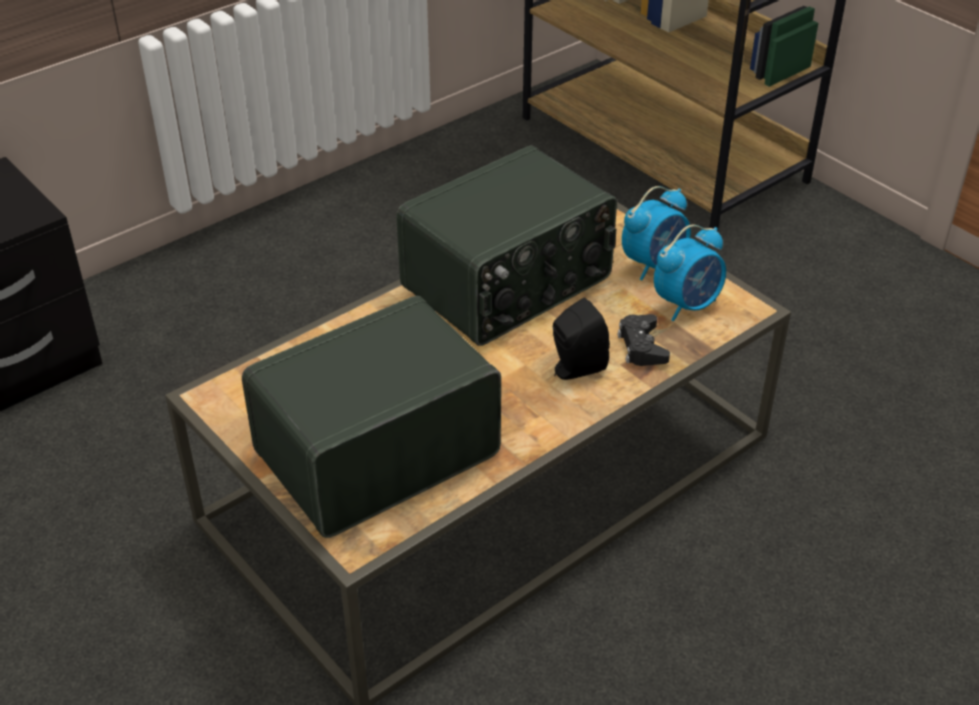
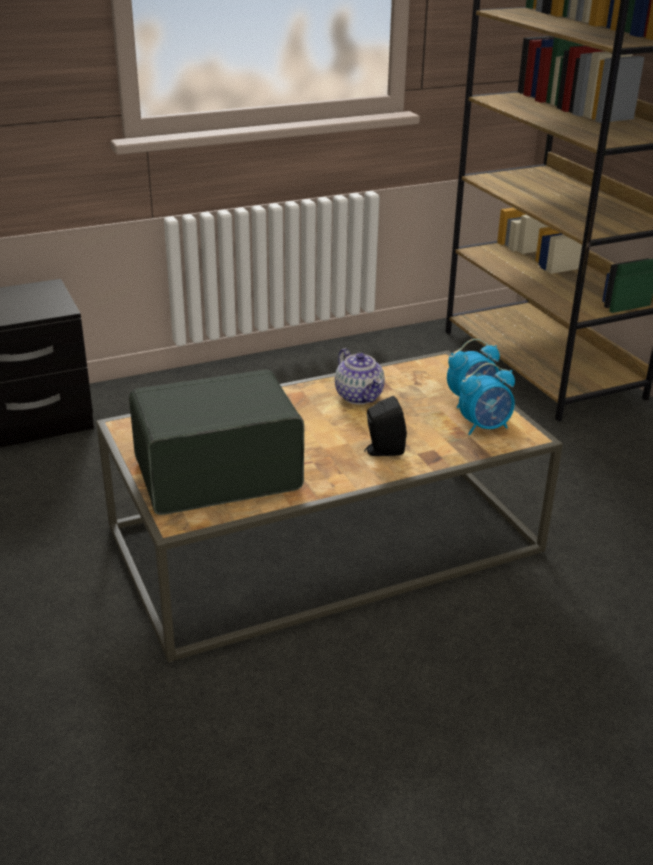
camera: 15 degrees right, 10 degrees down
radio [396,145,617,346] -> teapot [335,348,385,404]
black game controller [617,314,670,366] -> none

